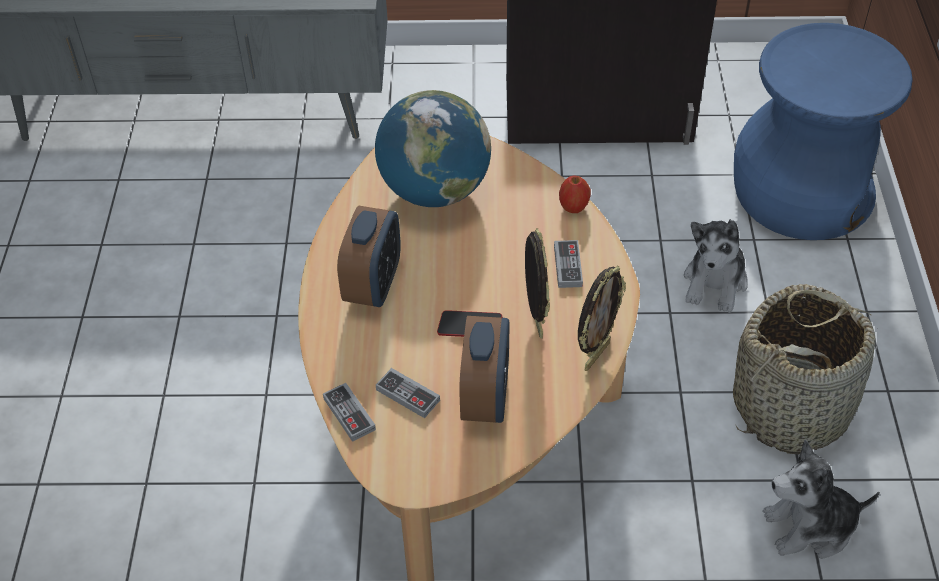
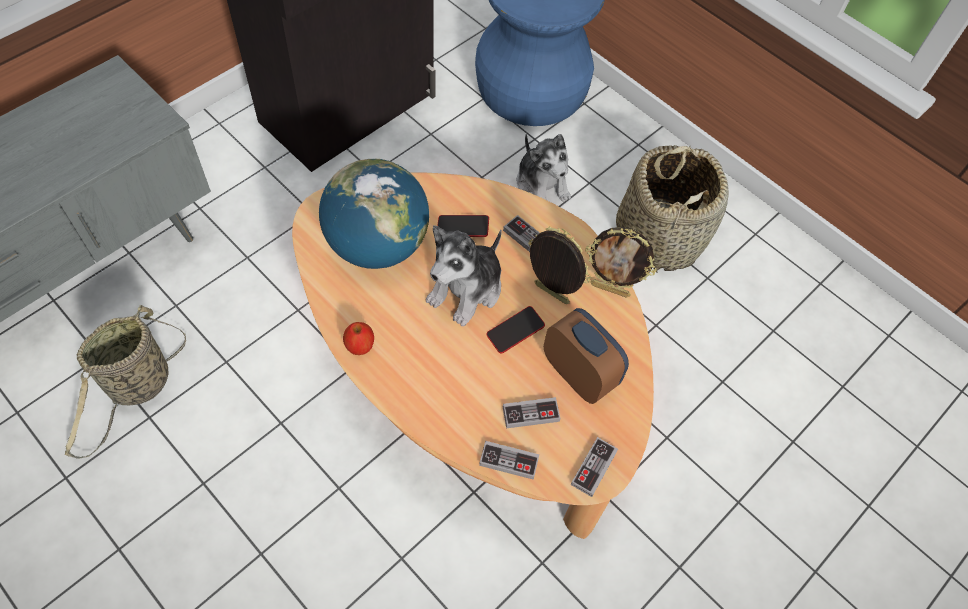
camera: 50 degrees left, 10 degrees up
alarm clock [337,206,401,307] -> none
apple [559,176,591,213] -> apple moved to [343,322,374,355]
picture frame [578,266,626,371] -> picture frame turned 120 degrees clockwise [585,227,657,298]
plush toy [763,440,880,559] -> plush toy moved to [426,225,502,326]
none -> basket [65,305,186,459]
none -> phone [437,215,489,237]
none -> game controller [571,437,618,497]

